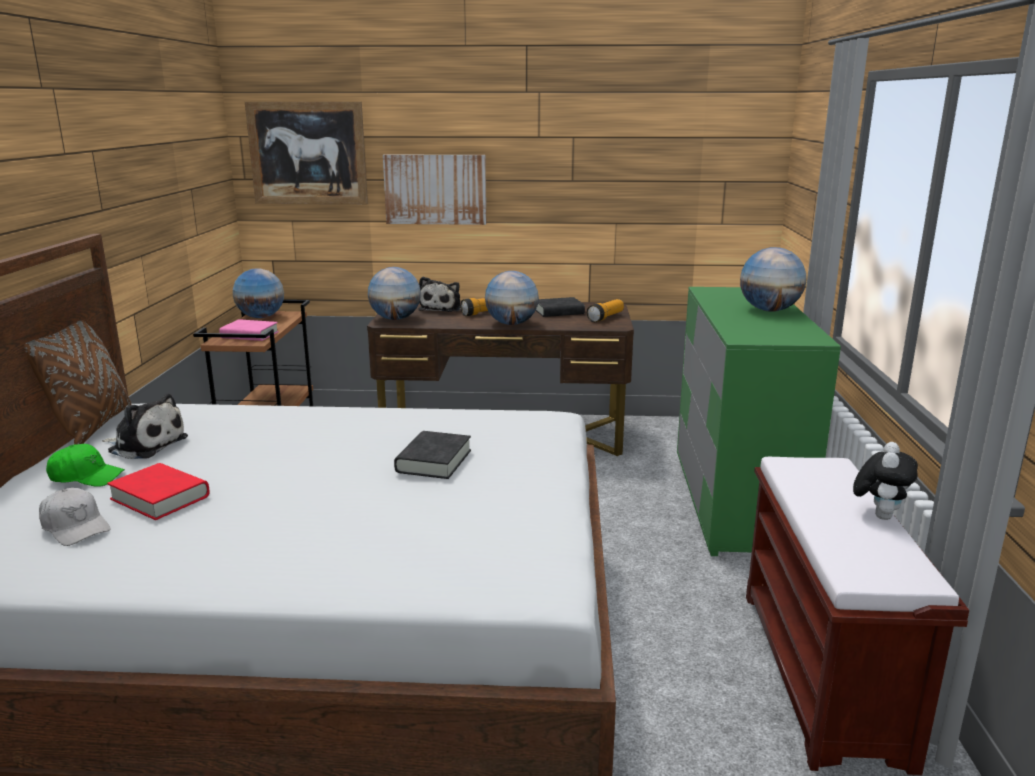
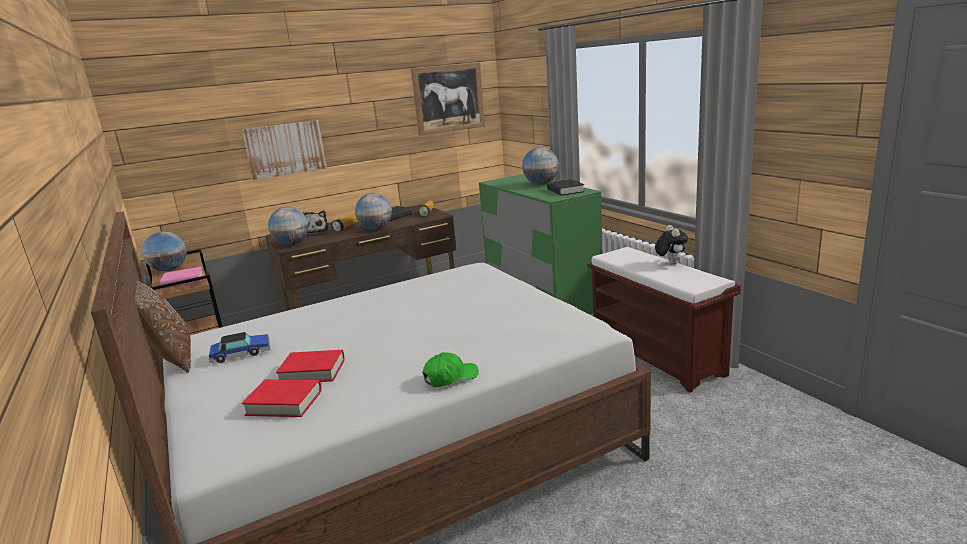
camera: 30 degrees left, 0 degrees up
white cap [39,488,111,546] -> red book [242,379,322,417]
green cap [46,444,125,487] -> green cap moved to [423,352,479,387]
plush toy [102,394,188,459] -> toy car [209,332,270,363]
picture [245,102,368,204] -> picture moved to [411,62,485,136]
black book [394,431,471,479] -> black book moved to [547,179,584,196]

